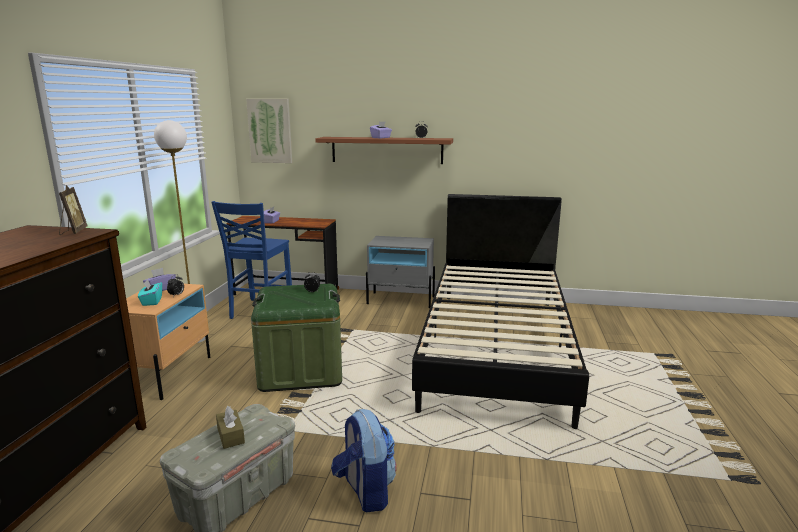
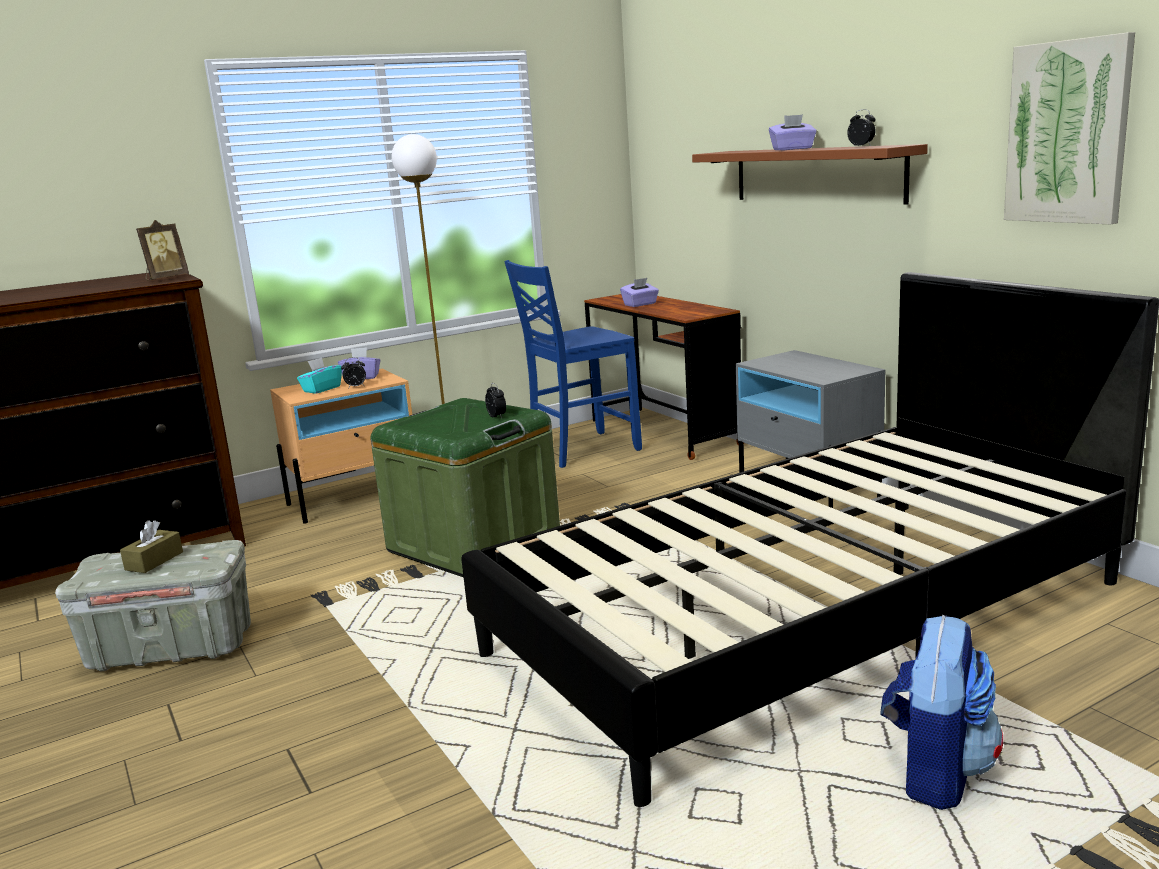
camera: 50 degrees right, 0 degrees up
picture [246,99,292,163] -> picture moved to [1004,32,1135,224]
backpack [331,409,396,512] -> backpack moved to [880,614,1003,810]

